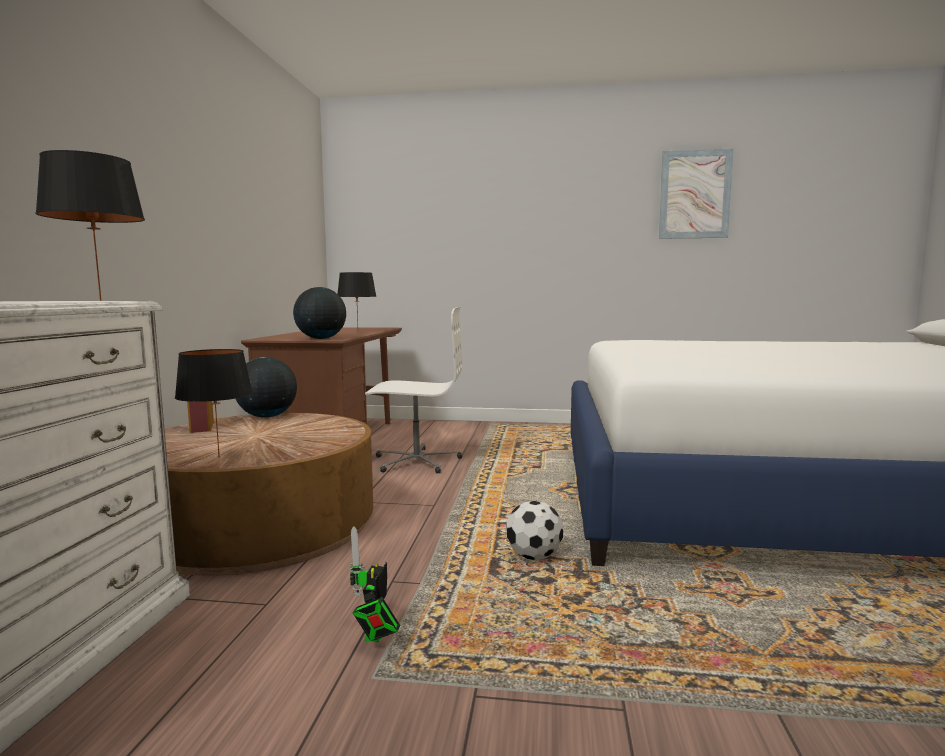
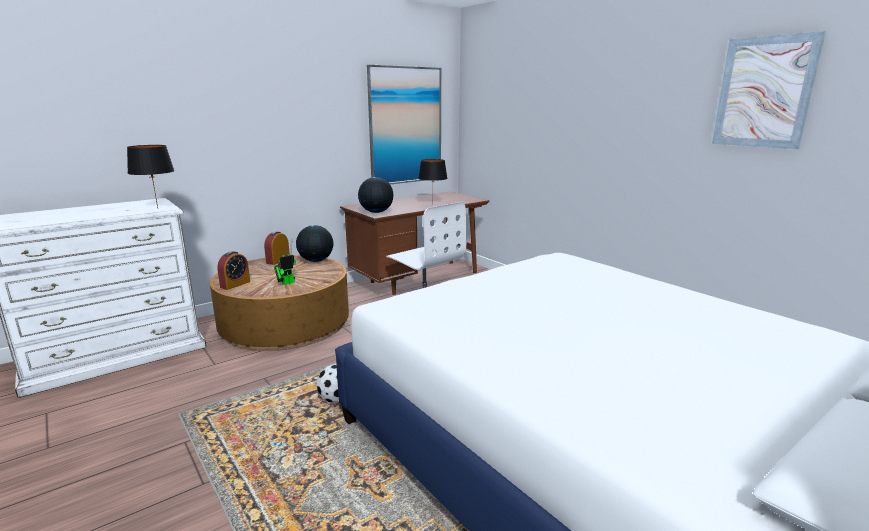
camera: 45 degrees right, 10 degrees up
black table lamp [175,349,253,458] -> alarm clock [217,251,250,290]
toy robot [348,526,400,642] -> toy robot moved to [274,239,296,285]
none -> picture [367,65,441,185]

